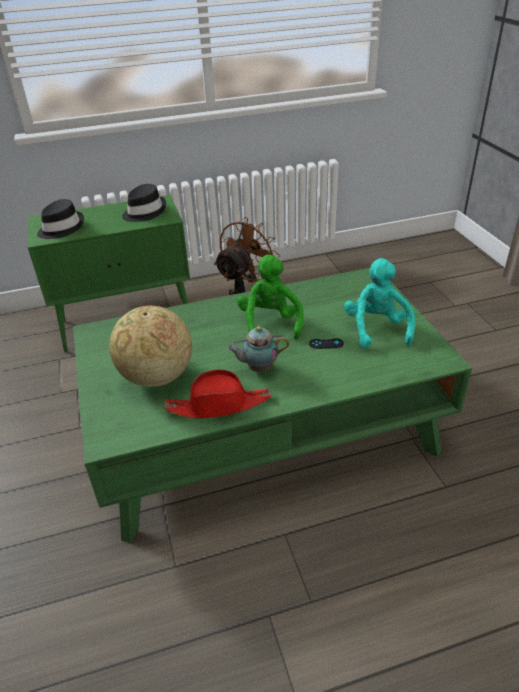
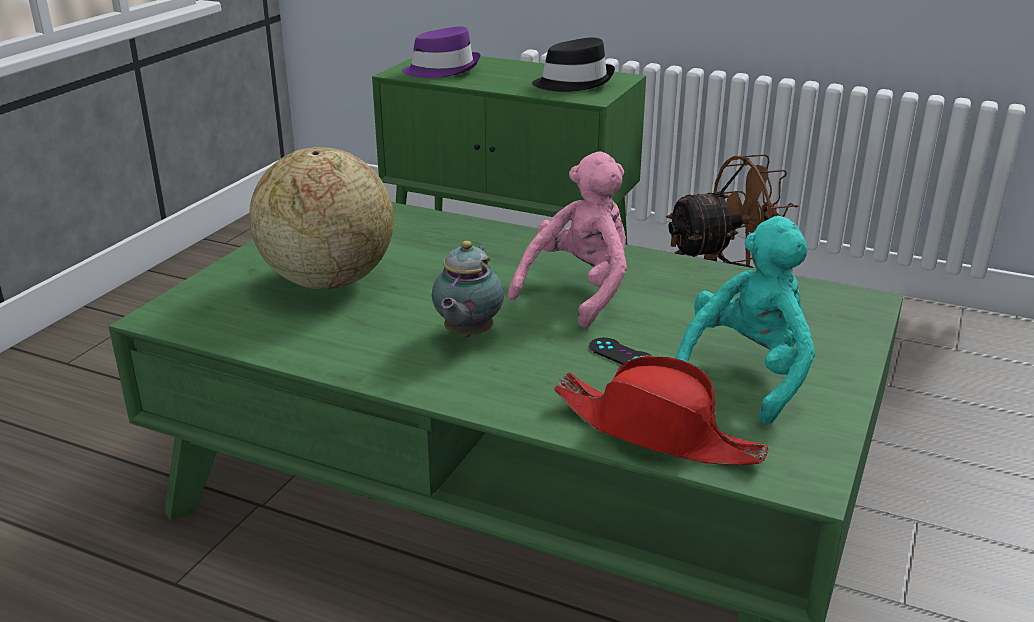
camera: 40 degrees right, 10 degrees down
black hat [37,199,84,239] -> purple hat [402,26,480,78]
red hat [164,370,271,419] -> red hat moved to [554,356,769,465]
teapot [227,326,289,372] -> teapot turned 105 degrees counterclockwise [432,241,504,337]
green plush toy [237,255,304,340] -> pink plush toy [508,151,627,328]

